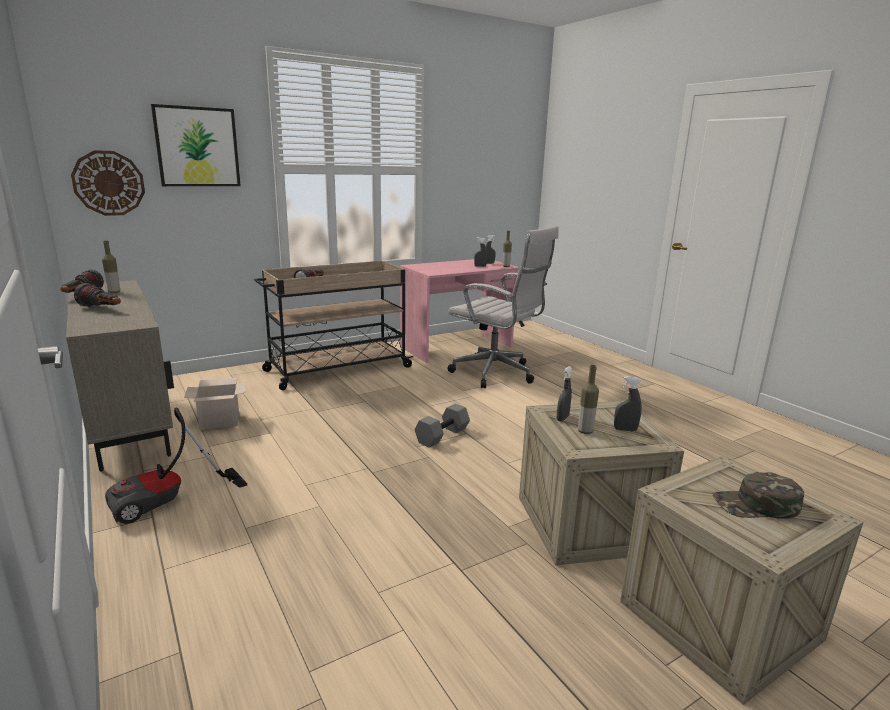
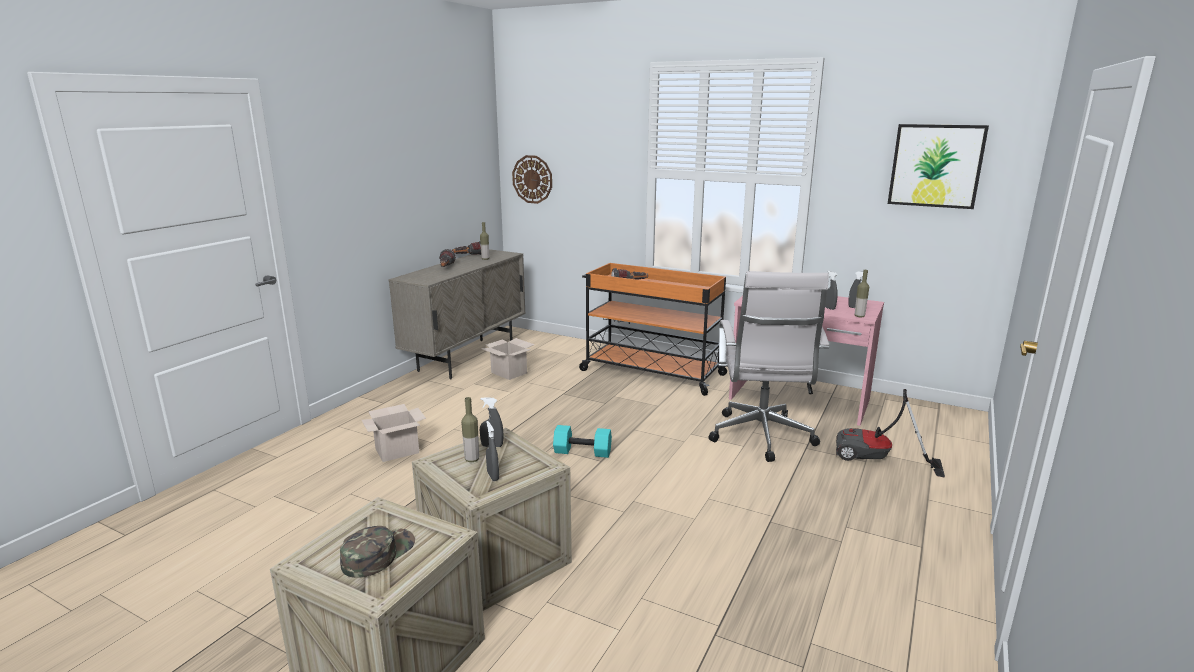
camera: 60 degrees right, 0 degrees up
vacuum cleaner [105,408,248,524] -> vacuum cleaner moved to [836,389,945,478]
picture [151,104,241,186] -> picture moved to [888,124,989,209]
beige cart [254,261,414,390] -> orange cart [579,263,727,396]
grey dumbbell [414,404,470,448] -> turquoise dumbbell [553,425,612,458]
green cap [713,472,804,519] -> green cap turned 60 degrees clockwise [340,526,415,578]
none -> cardboard box [362,404,426,462]

